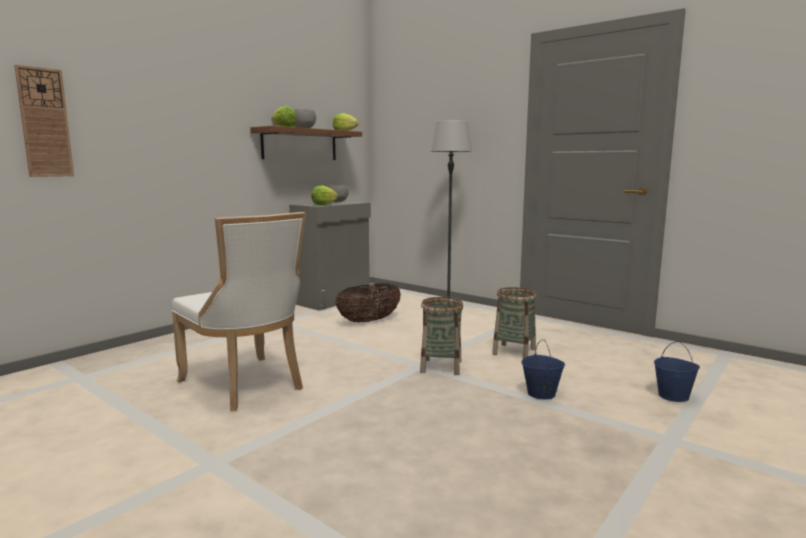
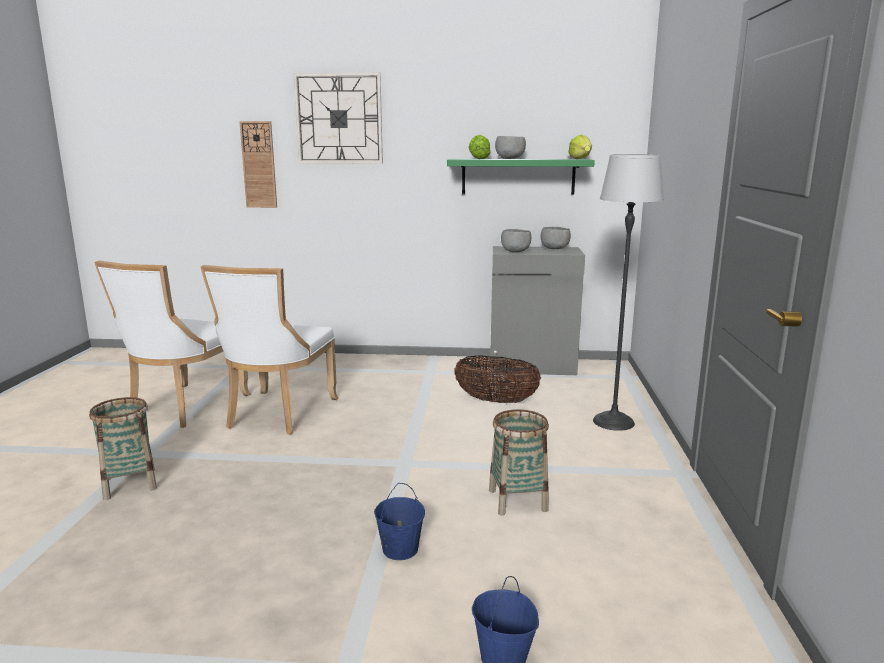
camera: 55 degrees right, 5 degrees up
brown shelf [250,126,362,160] -> green shelf [447,159,595,194]
lettuce [311,186,338,205] -> grey bowl [501,229,531,252]
basket [420,297,463,375] -> basket moved to [89,397,157,500]
none -> white chair [94,261,251,428]
none -> wall clock [293,73,383,164]

